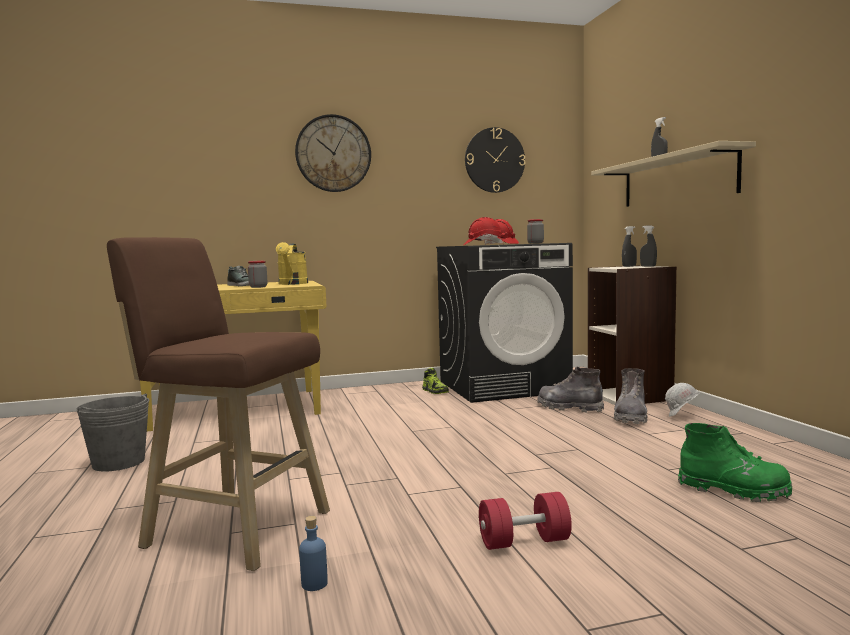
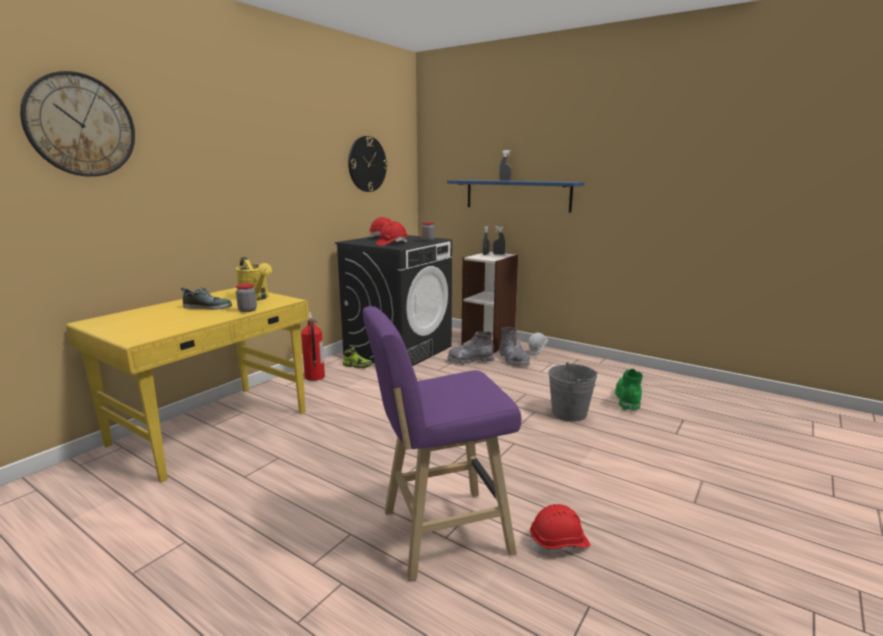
camera: 40 degrees left, 10 degrees up
grey bucket [76,393,149,471] -> grey bucket moved to [548,362,598,421]
brown stool [107,237,330,571] -> purple stool [363,306,521,581]
wall clock [295,114,371,192] -> wall clock moved to [20,71,135,177]
blue bottle [299,516,328,591] -> red hard hat [530,504,590,554]
red dumbbell [479,492,572,550] -> none
beige shelf [591,141,756,207] -> blue shelf [447,180,584,213]
green boot [678,423,792,502] -> green boot turned 60 degrees counterclockwise [615,369,643,411]
none -> fire extinguisher [301,311,325,381]

